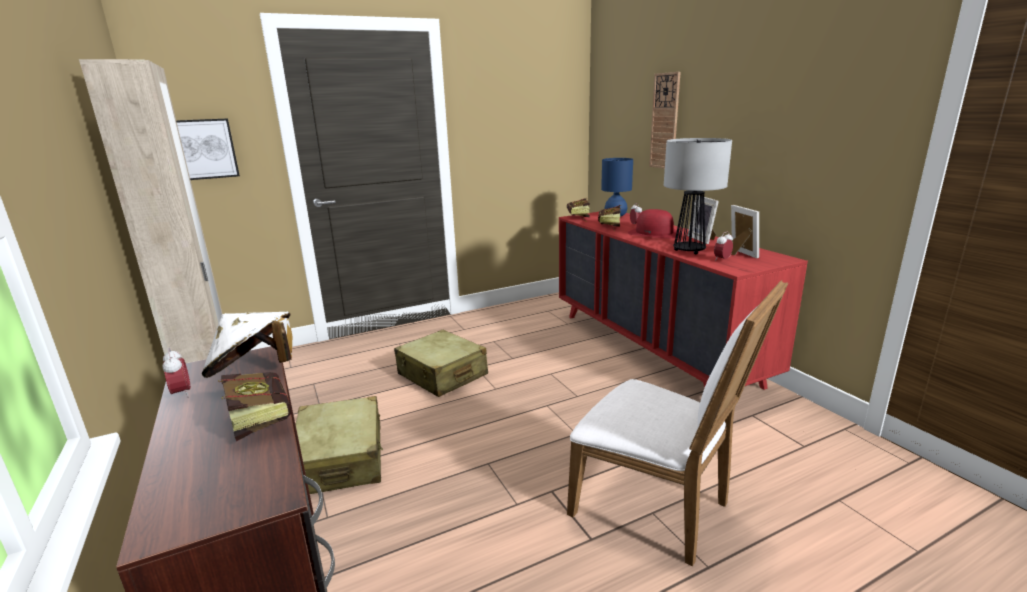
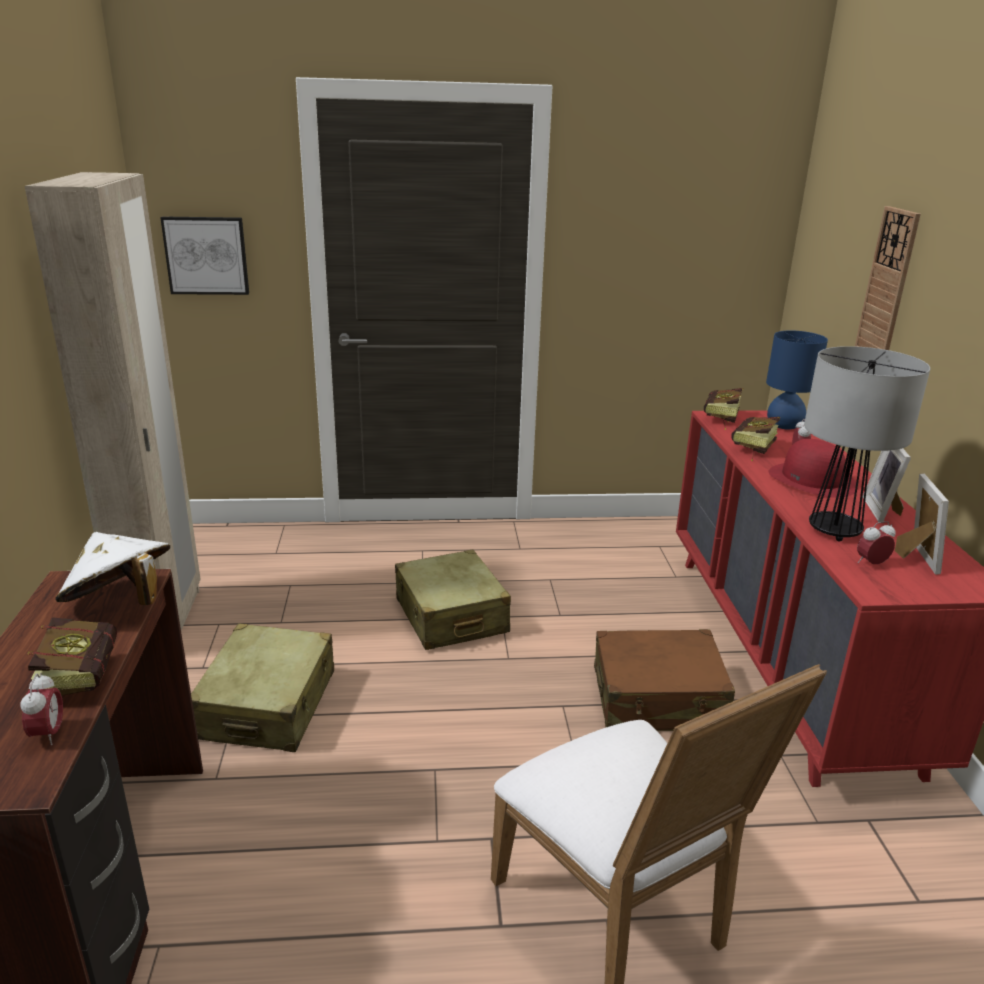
camera: 20 degrees right, 5 degrees up
alarm clock [162,348,191,398] -> alarm clock moved to [20,673,63,745]
none -> brown suitcase [594,629,735,731]

